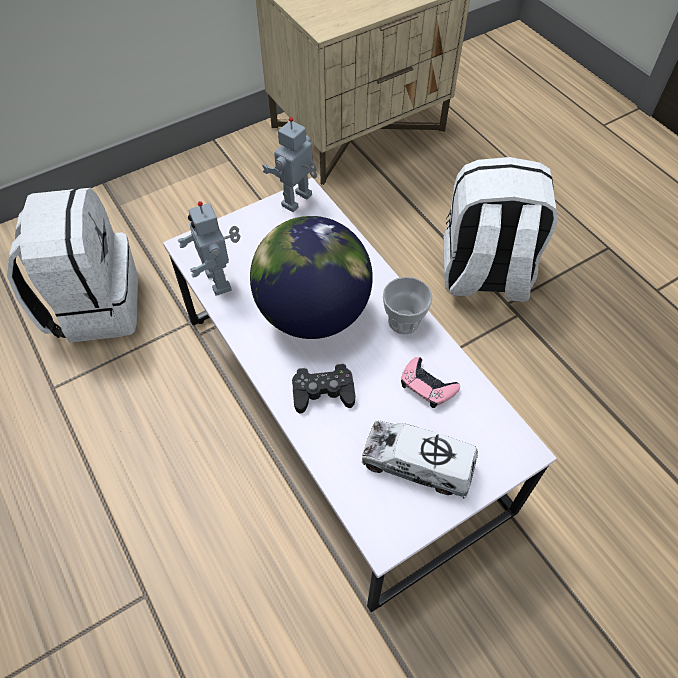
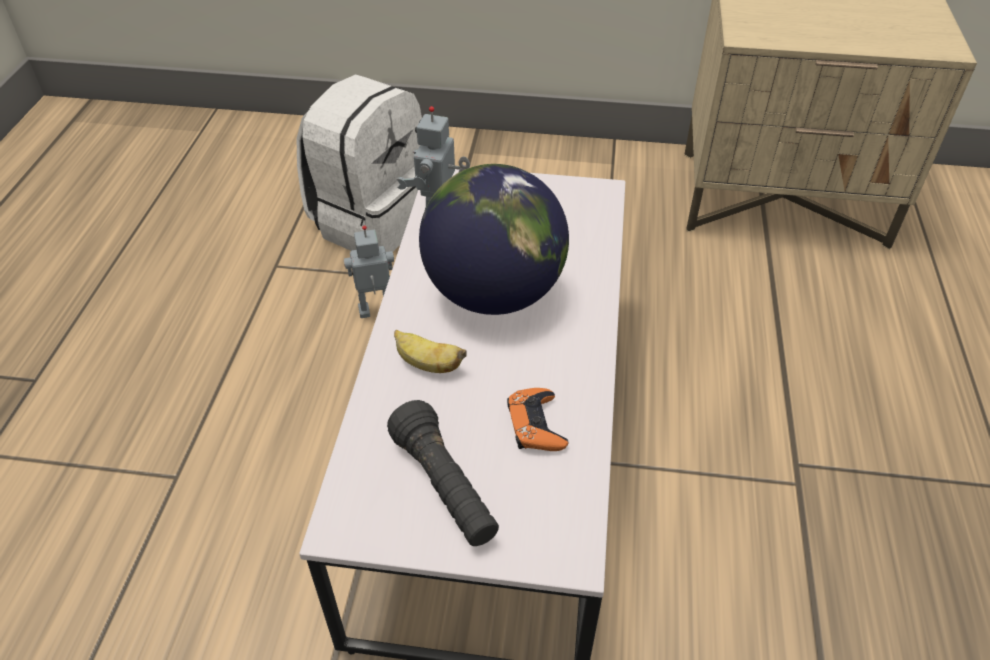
camera: 40 degrees right, 10 degrees down
toy robot [262,117,317,212] -> toy robot moved to [344,225,394,318]
black game controller [292,364,355,413] -> banana [394,330,467,373]
toy truck [362,421,478,498] -> black flashlight [387,400,499,546]
cup [383,277,432,334] -> none
pink game controller [401,357,460,408] -> orange game controller [507,388,568,451]
white backpack [443,157,558,302] -> none

